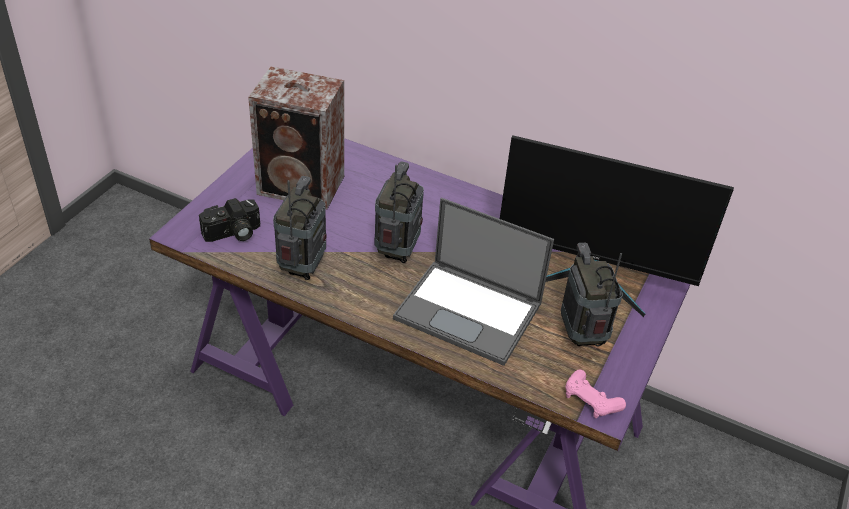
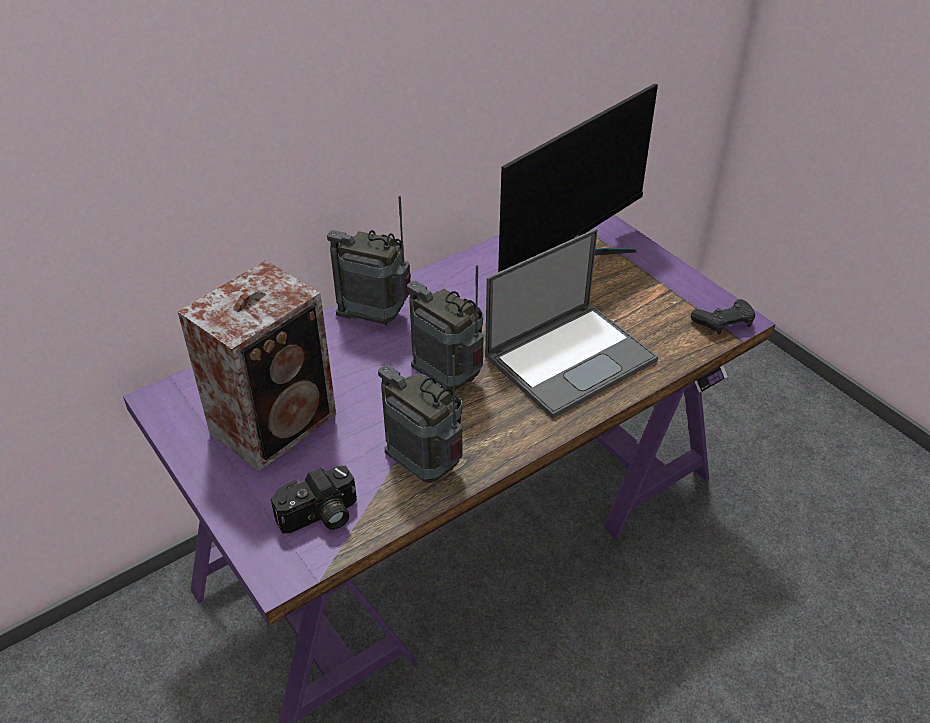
camera: 60 degrees left, 0 degrees up
camera [199,198,260,242] -> camera turned 60 degrees clockwise [271,466,357,533]
radio [561,243,623,347] -> radio moved to [327,196,411,325]
pink game controller [565,370,626,418] -> black game controller [691,299,755,335]

